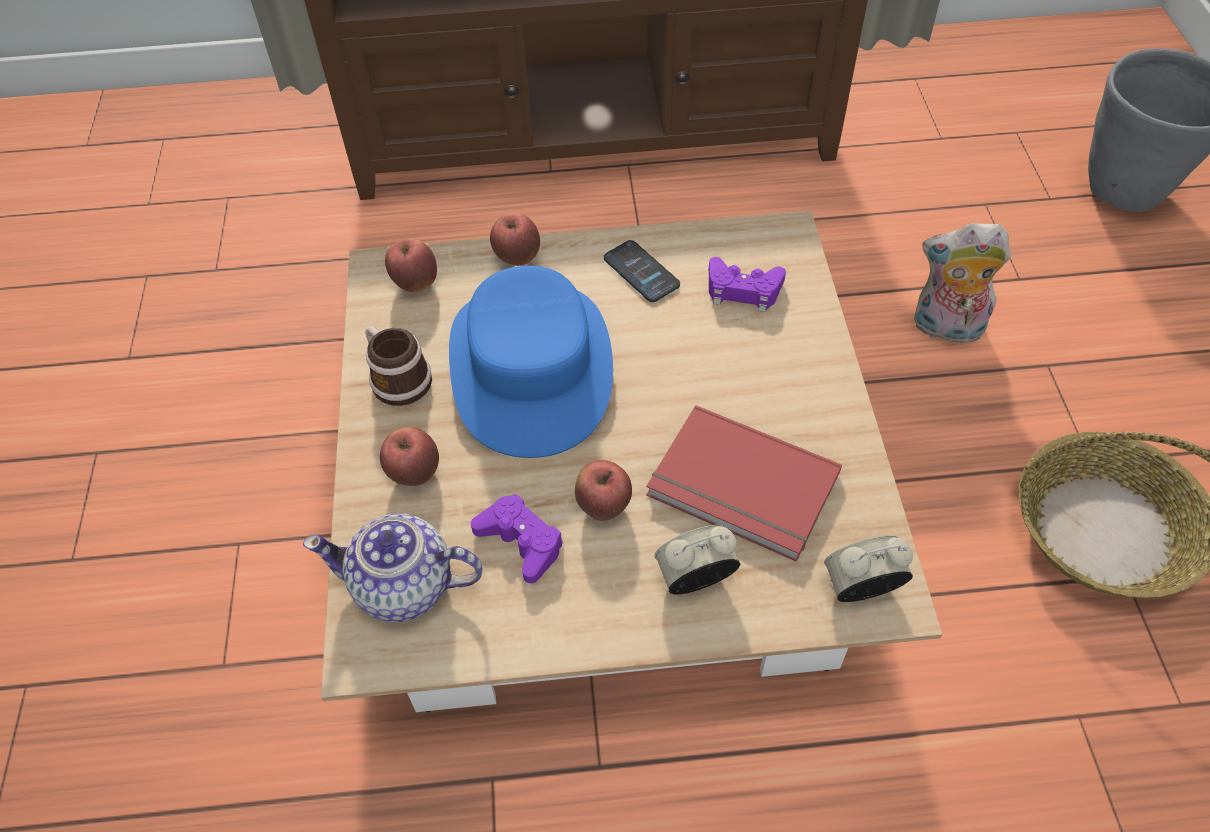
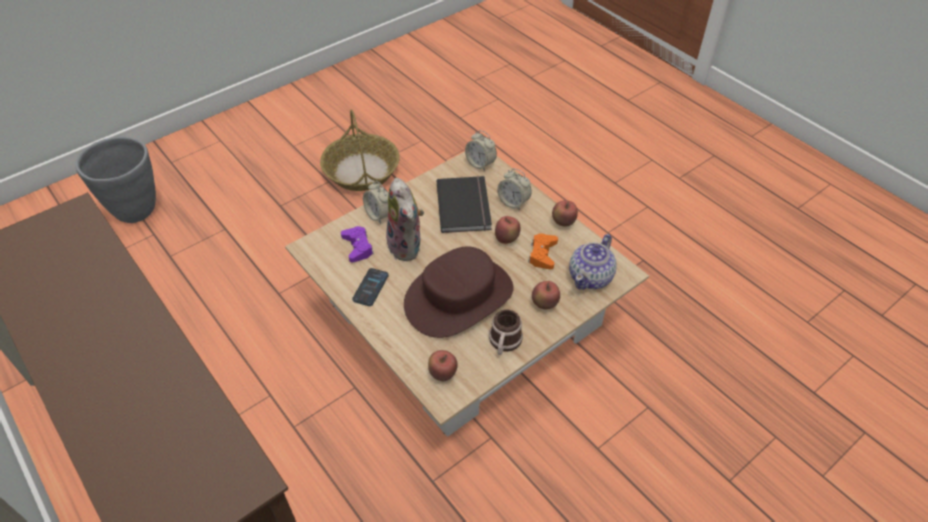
camera: 125 degrees left, 5 degrees down
teapot [303,514,483,622] -> teapot turned 60 degrees clockwise [569,234,616,290]
blue hat [449,266,613,458] -> brown hat [404,246,514,338]
purple game controller [471,494,563,583] -> orange game controller [528,233,558,270]
apple [490,213,540,266] -> apple moved to [552,200,578,226]
red book [646,405,842,562] -> black book [437,176,492,233]
plush toy [914,223,1011,348] -> plush toy moved to [386,178,424,261]
none -> alarm clock [363,181,389,224]

